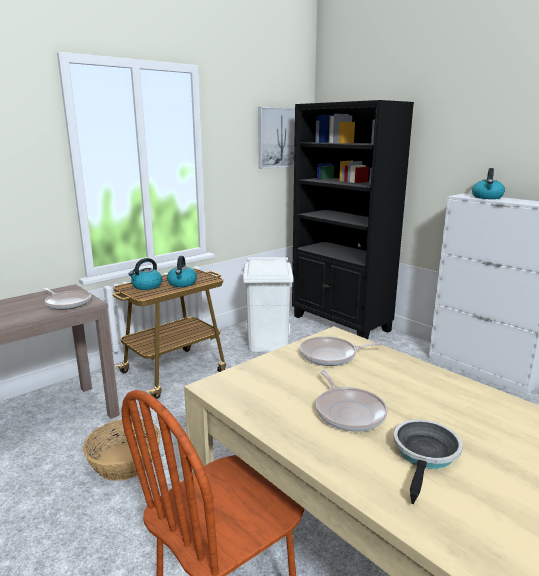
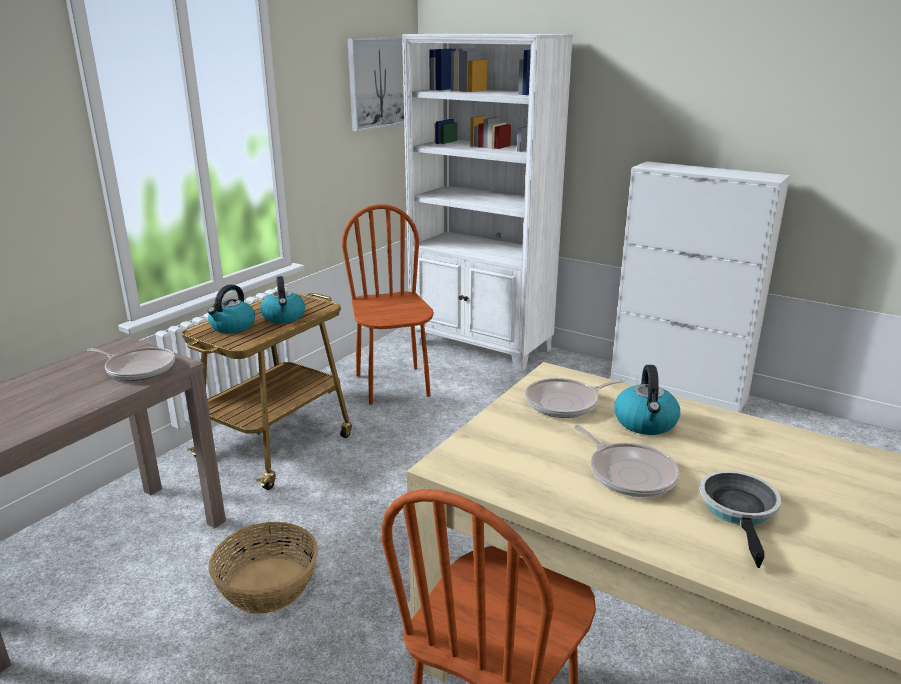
camera: 15 degrees left, 5 degrees up
white trash can [243,257,294,352] -> brown chair [342,204,434,404]
black bookcase [292,100,414,339] -> white bookcase [402,34,573,372]
kettle [472,168,505,199] -> kettle moved to [614,365,680,435]

